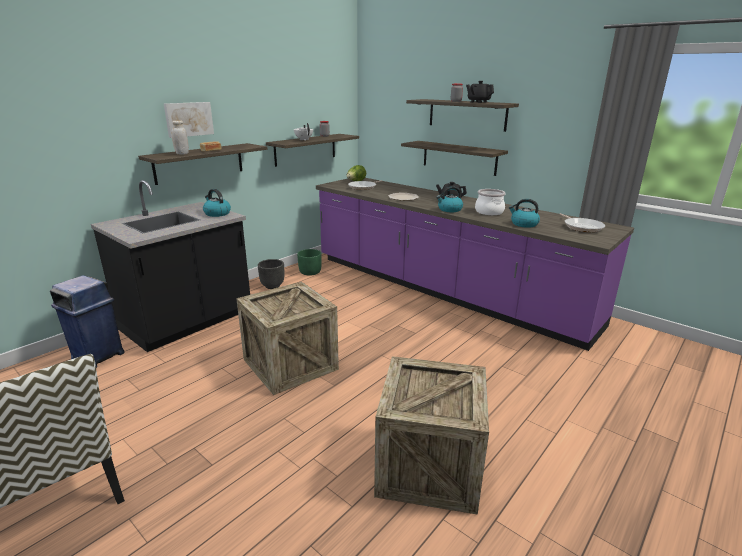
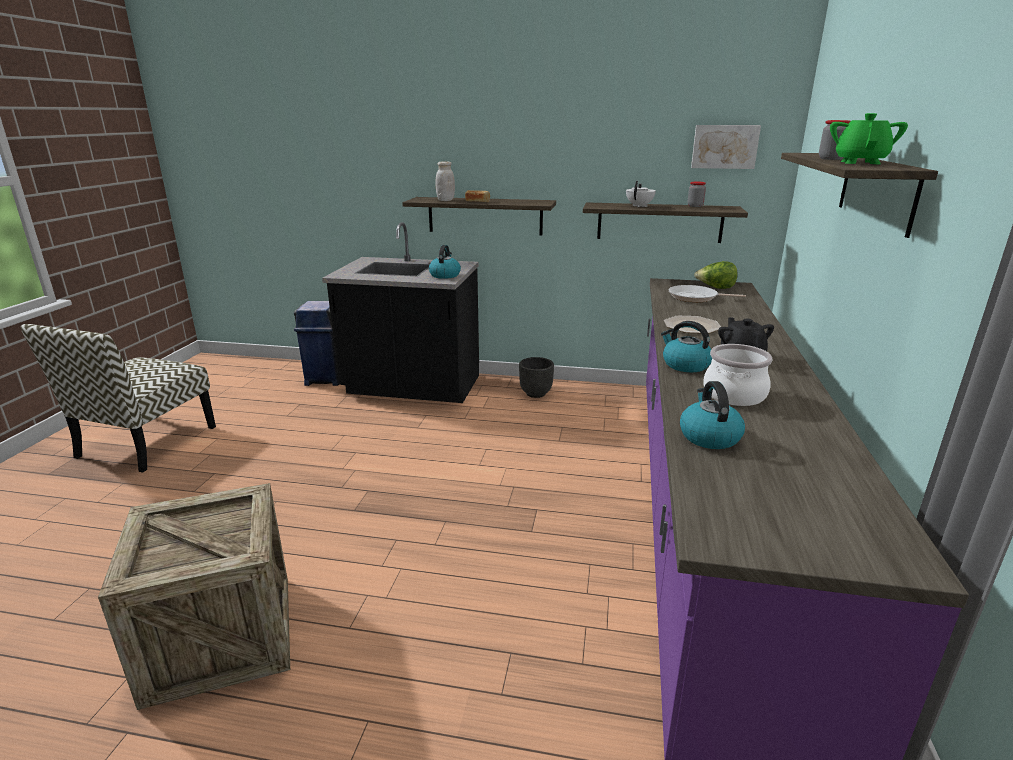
camera: 60 degrees right, 0 degrees up
picture [164,102,214,138] -> picture moved to [691,125,761,169]
crate [236,282,339,395] -> none
green planter [297,249,322,276] -> none
shelf [401,141,508,176] -> none
black teapot [466,81,494,103] -> green teapot [830,113,908,164]
frying pan [560,213,605,232] -> none

